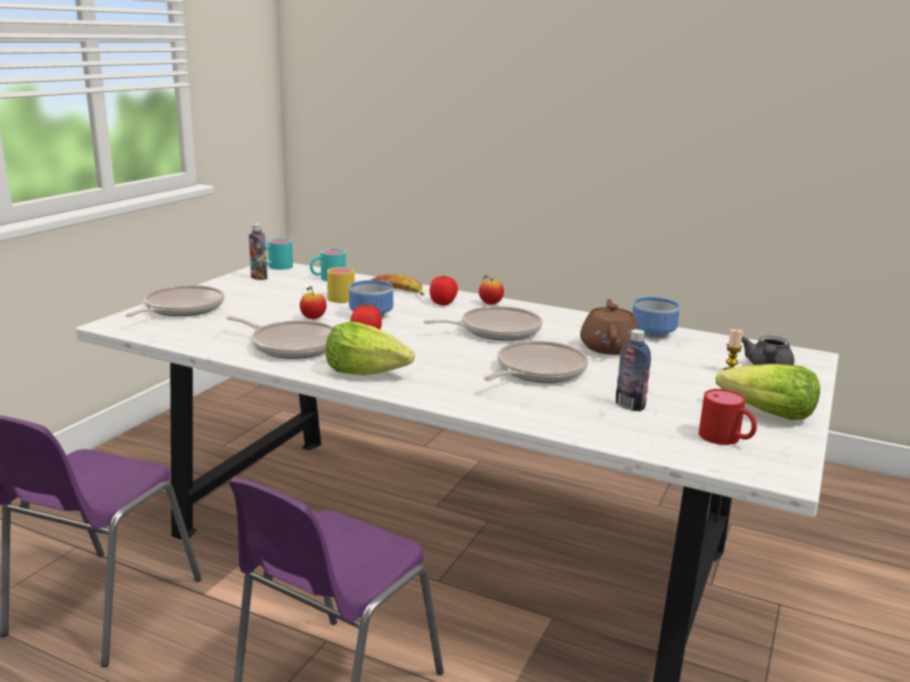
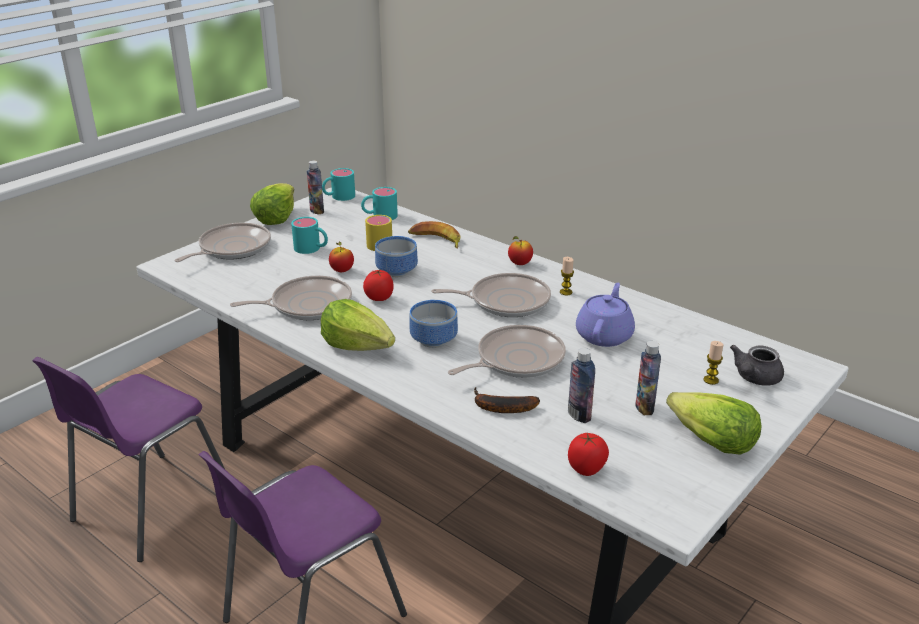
camera: 15 degrees right, 10 degrees up
frying pan [226,316,334,359] -> frying pan turned 60 degrees counterclockwise [230,276,352,320]
tomato [430,276,458,305] -> tomato moved to [568,433,609,476]
brown teapot [580,299,639,355] -> purple teapot [576,283,635,347]
bowl [632,297,680,339] -> bowl moved to [410,300,458,348]
red mug [699,389,757,445] -> none
none -> lettuce [250,183,294,225]
none -> turquoise mug [291,217,328,254]
none -> banana [474,387,540,413]
none -> candle [560,257,574,295]
none -> bottle [635,341,661,415]

